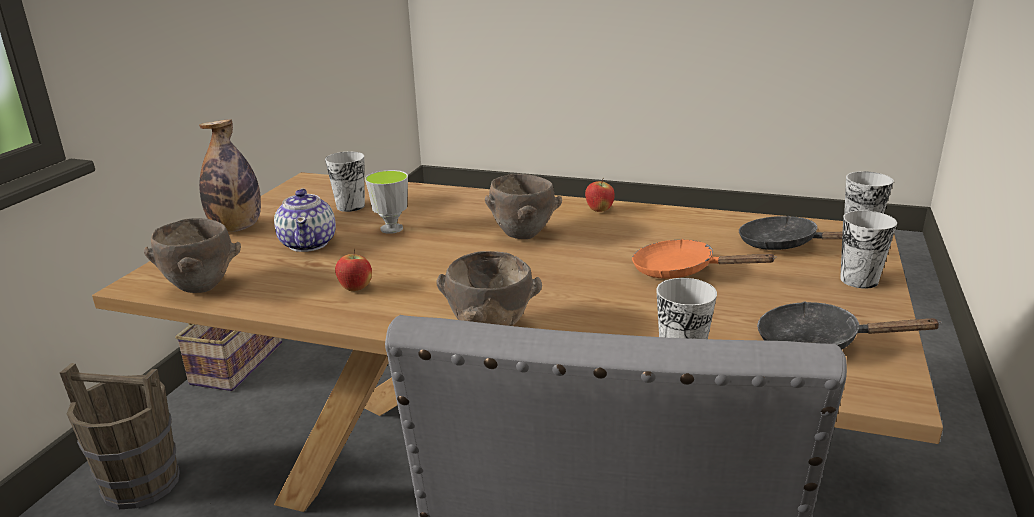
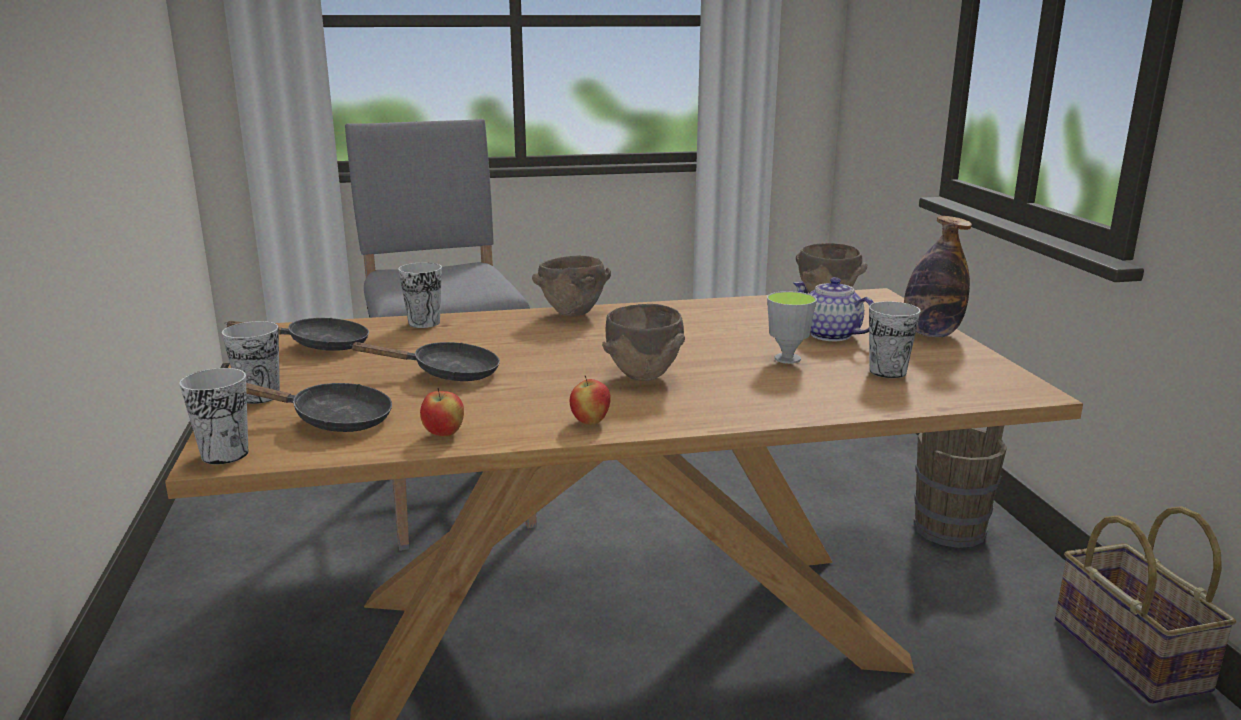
camera: 150 degrees right, 5 degrees down
apple [335,249,372,291] -> apple moved to [420,388,464,437]
orange frying pan [632,239,777,279] -> black frying pan [350,342,500,381]

